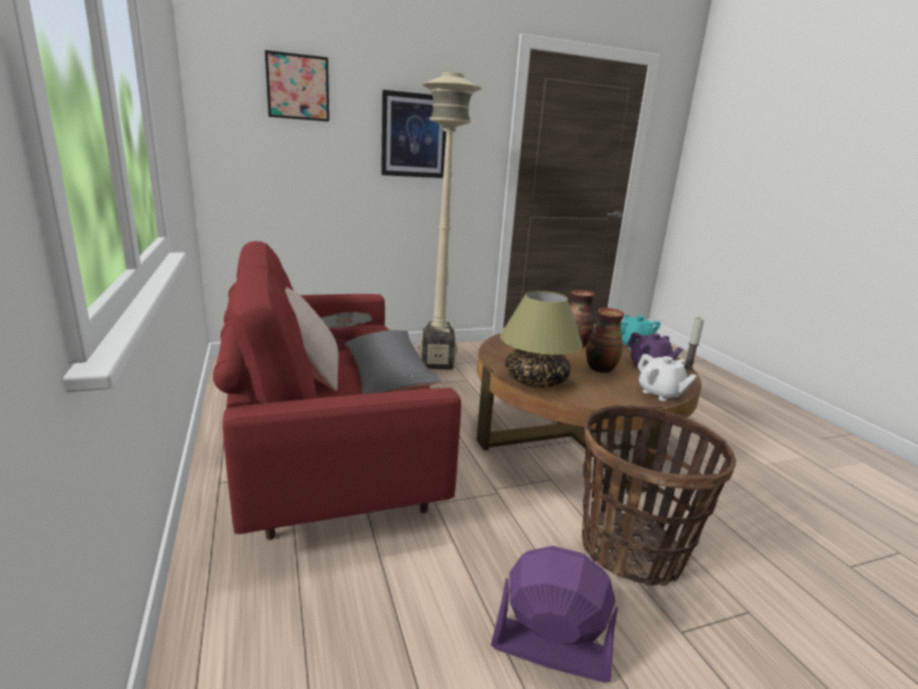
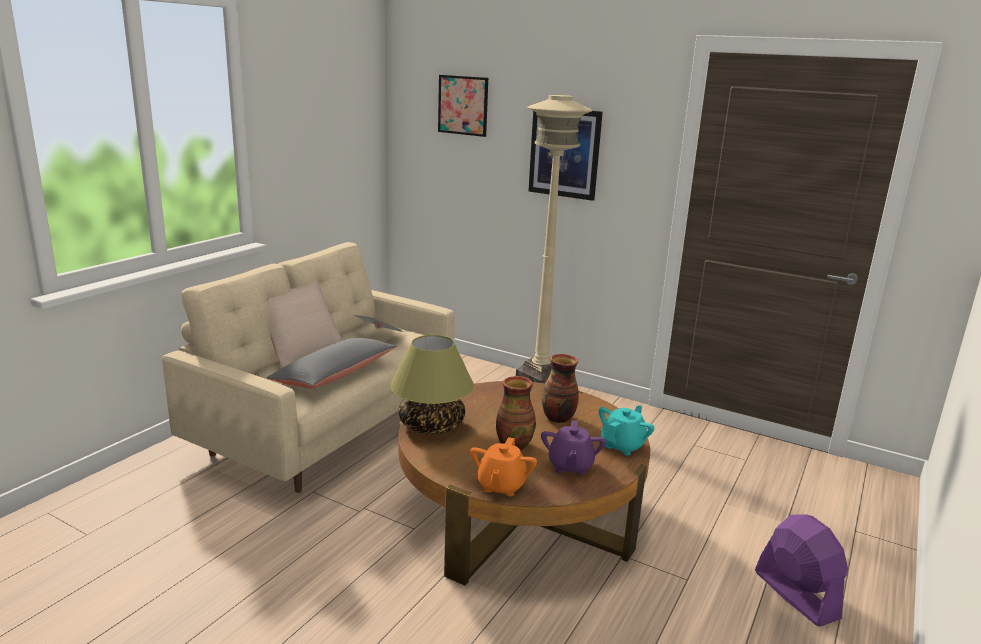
camera: 50 degrees right, 0 degrees up
red sofa [213,241,461,540] -> beige sofa [162,242,455,493]
purple fan [491,546,618,682] -> purple fan moved to [755,514,848,627]
basket [582,405,736,586] -> none
white teapot [637,354,697,401] -> orange teapot [470,437,537,496]
candle [684,317,704,372] -> none

